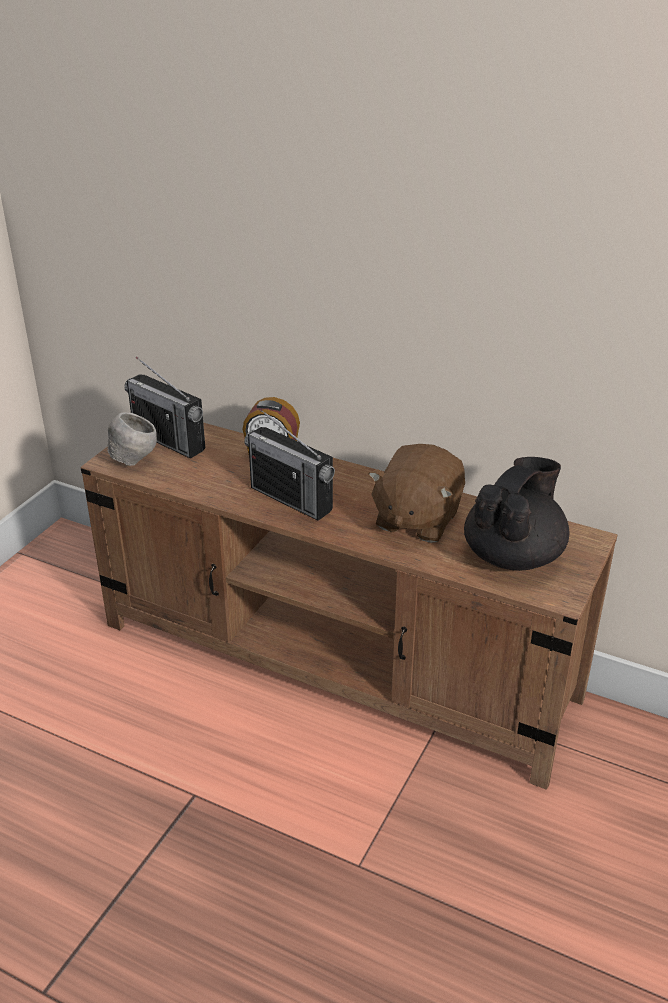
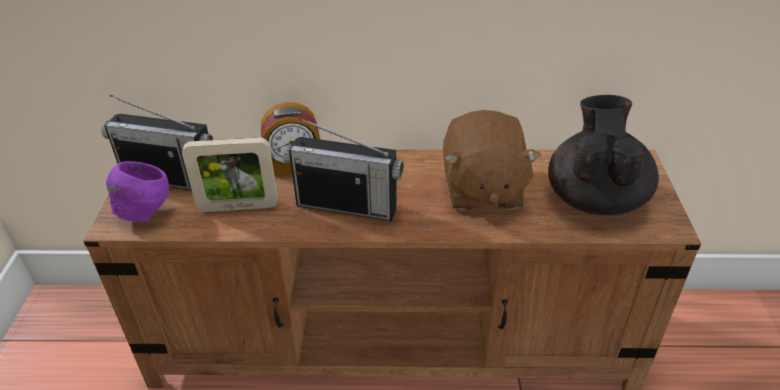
camera: 25 degrees left, 5 degrees up
grey bowl [107,412,157,466] -> purple bowl [106,161,169,223]
none -> picture frame [182,137,278,212]

